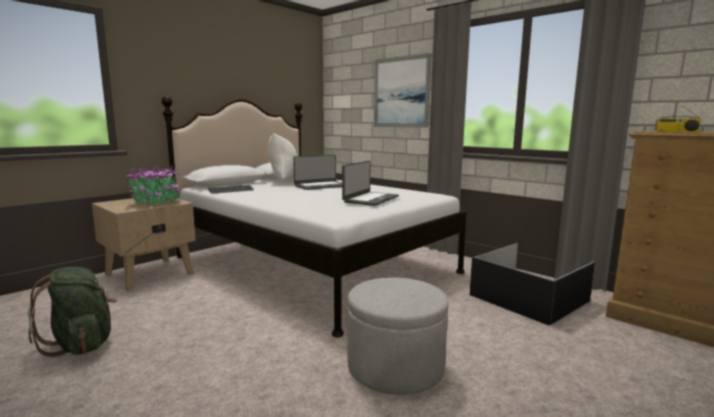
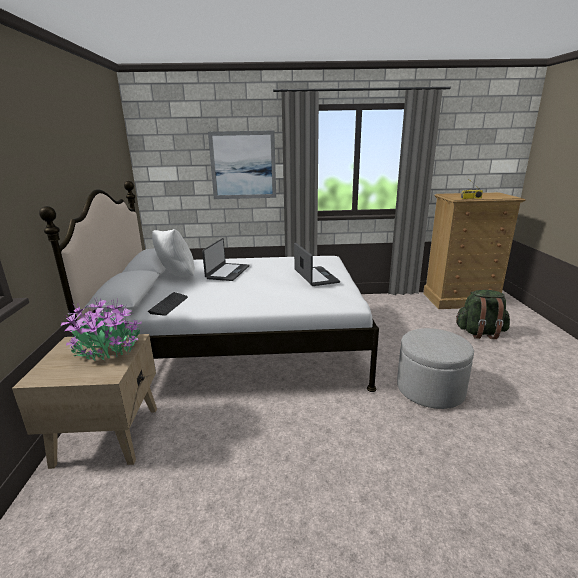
camera: 45 degrees left, 10 degrees up
green backpack [28,267,117,357] -> green backpack moved to [456,290,510,339]
black storage box [470,243,595,326] -> none

